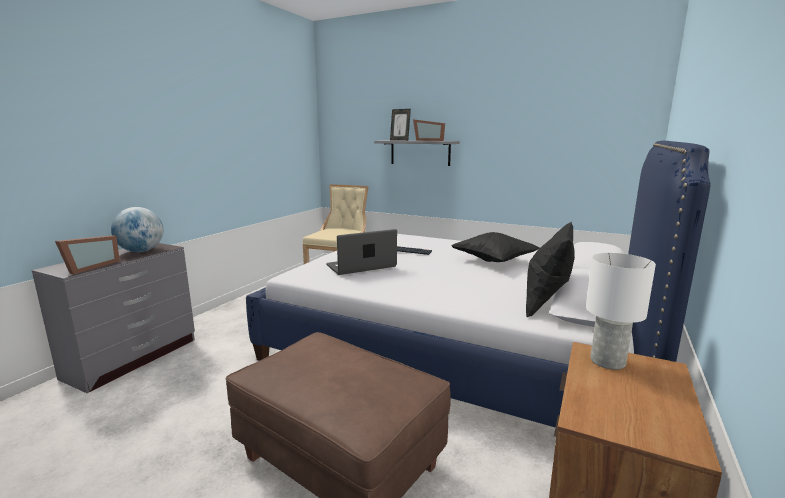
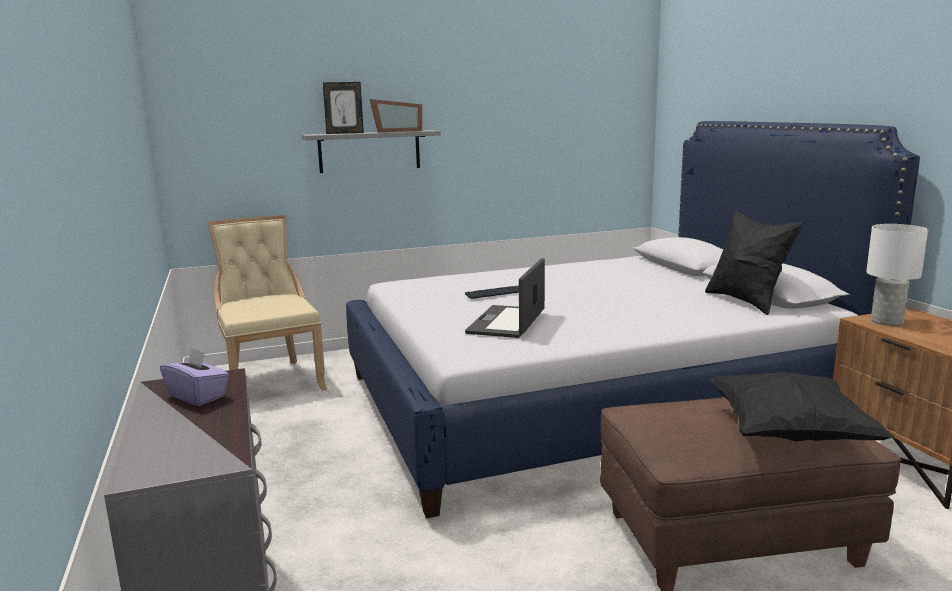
camera: 45 degrees left, 0 degrees up
picture frame [55,235,120,274] -> none
globe [111,207,163,252] -> purple tissue box [160,347,229,406]
black pillow [452,232,539,262] -> black pillow moved to [709,372,895,442]

